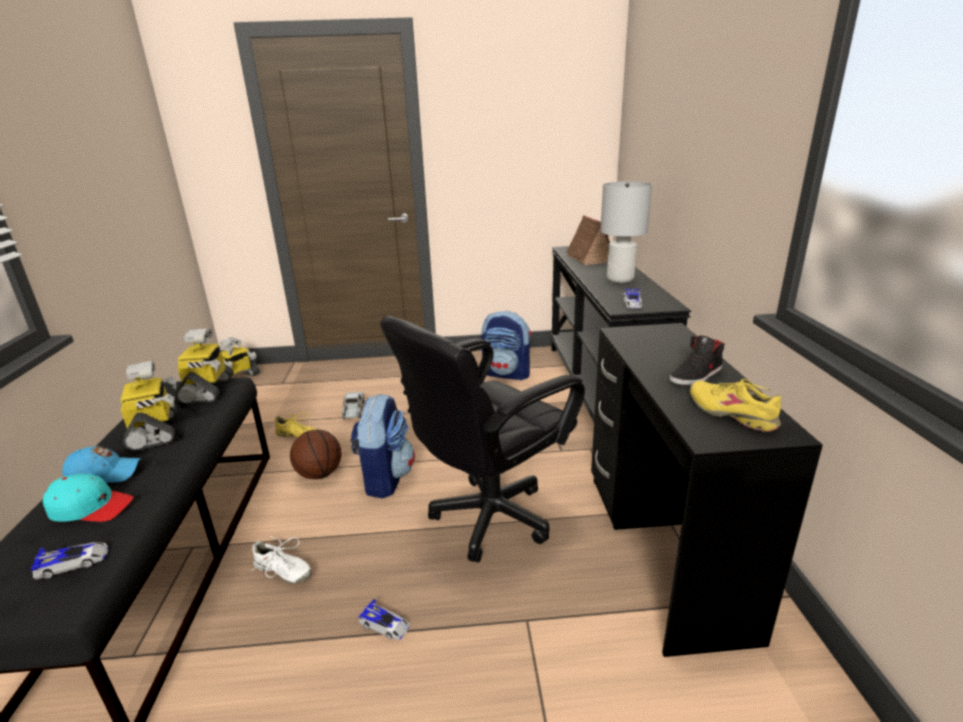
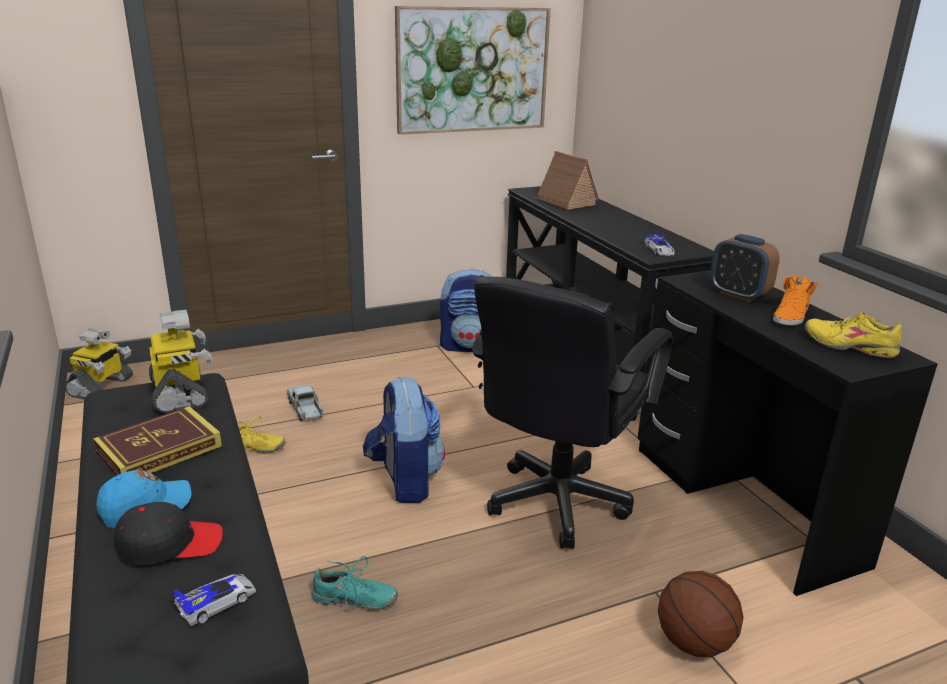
camera: 20 degrees left, 0 degrees up
turquoise cap [43,474,134,522] -> black cap [114,502,223,565]
toy robot [120,361,177,451] -> book [93,406,222,476]
white shoe [251,536,312,584] -> turquoise shoe [312,556,398,611]
basketball [290,430,341,479] -> basketball moved to [658,571,743,657]
toy car [358,599,409,640] -> none
grey table lamp [600,181,652,283] -> none
black shoe [669,336,725,385] -> orange shoe [773,276,818,326]
none -> picture [395,6,551,135]
none -> alarm clock [710,234,780,302]

